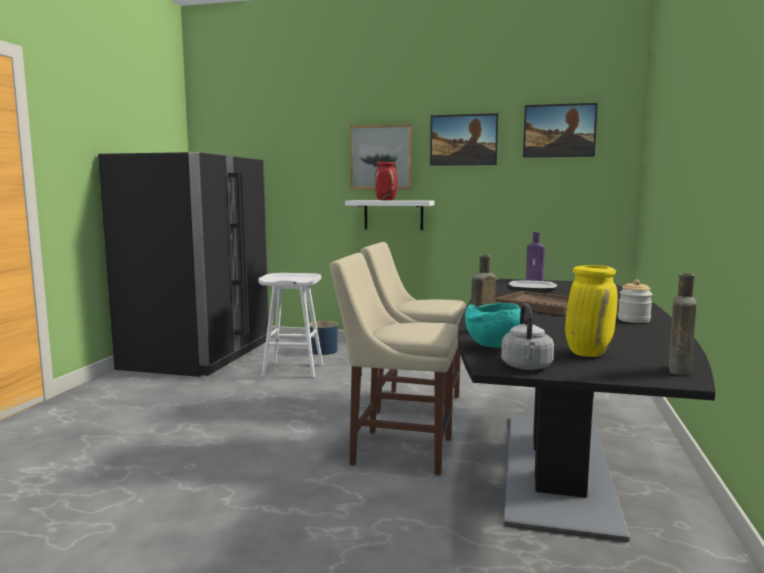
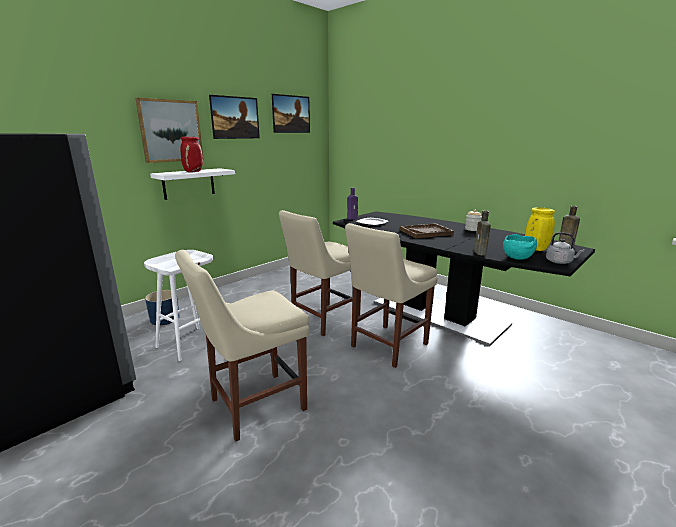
camera: 60 degrees left, 10 degrees up
none -> beige chair [175,250,310,442]

